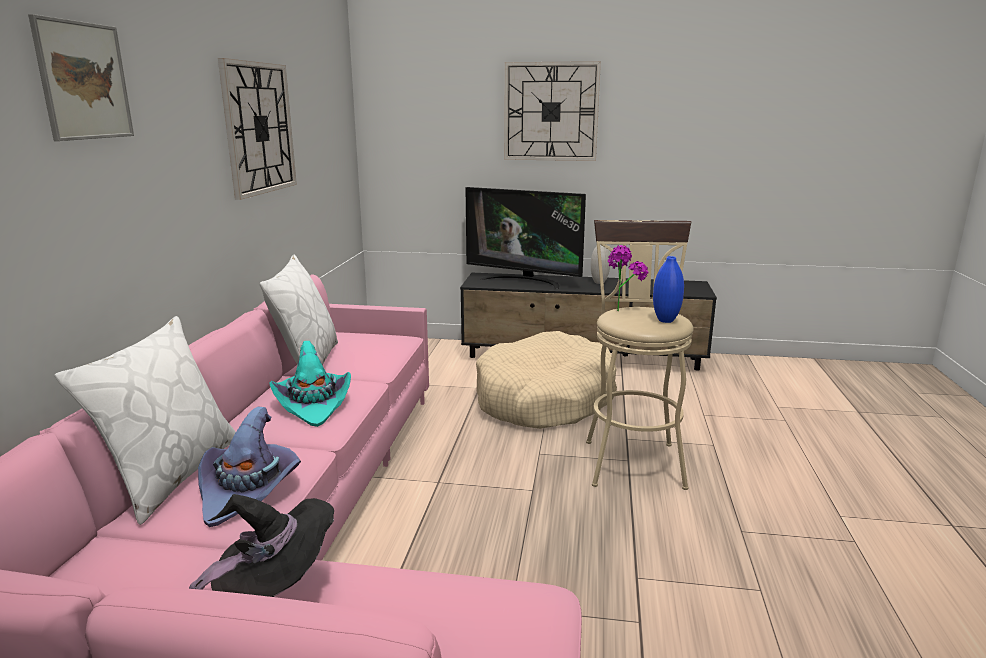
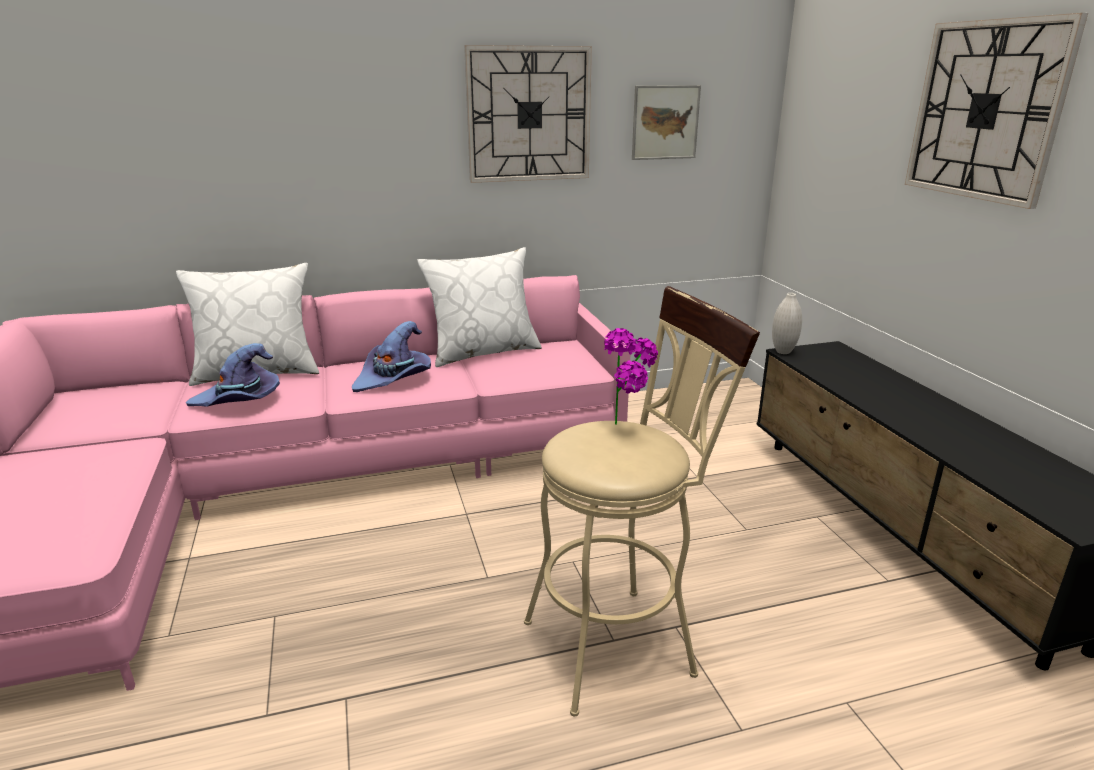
camera: 65 degrees right, 5 degrees up
picture [28,14,134,141] -> picture moved to [632,85,701,160]
black hat [189,494,334,597] -> none
turquoise hat [269,341,351,427] -> purple hat [352,321,431,392]
television [465,187,586,289] -> none
beige dog bed [476,331,617,429] -> none
white vase [591,245,610,284] -> white vase moved to [772,293,802,354]
blue vase [653,256,684,323] -> none

